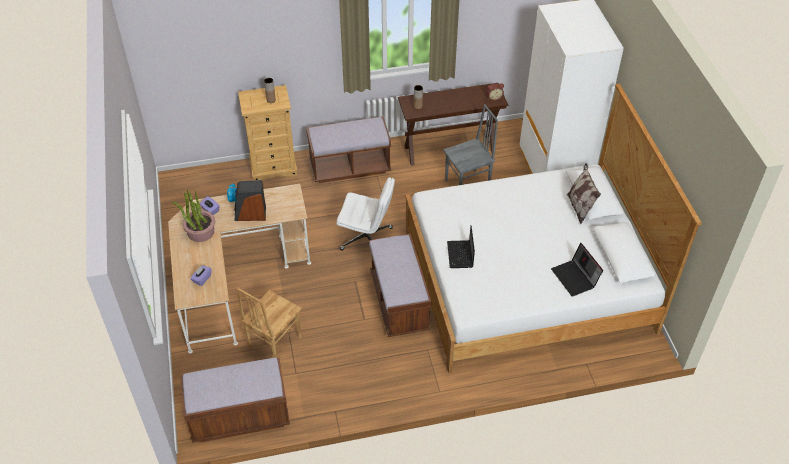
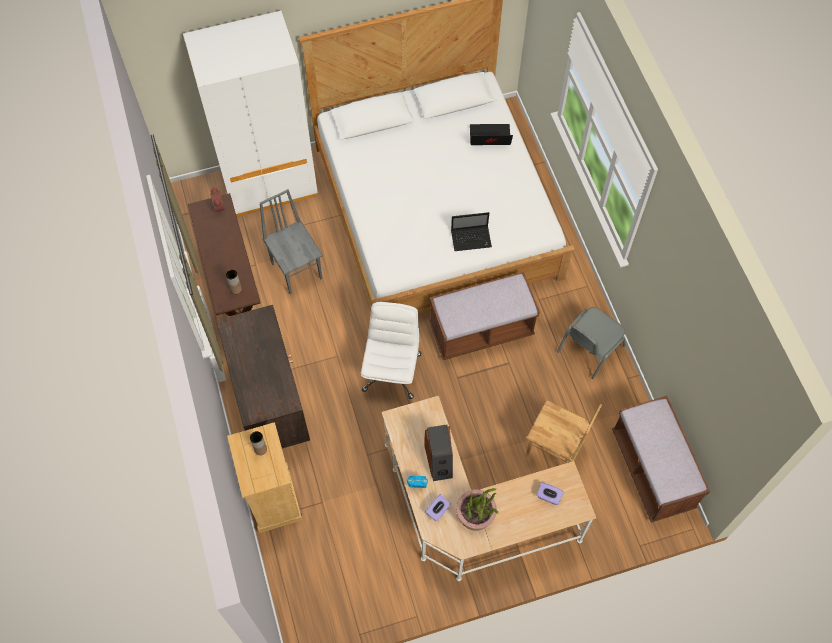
camera: 95 degrees left, 15 degrees up
brown bench [306,116,391,183] -> brown cabinet [216,305,310,448]
laptop [551,243,603,297] -> laptop turned 150 degrees counterclockwise [470,124,513,145]
pillow [567,163,601,224] -> none
none -> grey chair [557,307,625,379]

